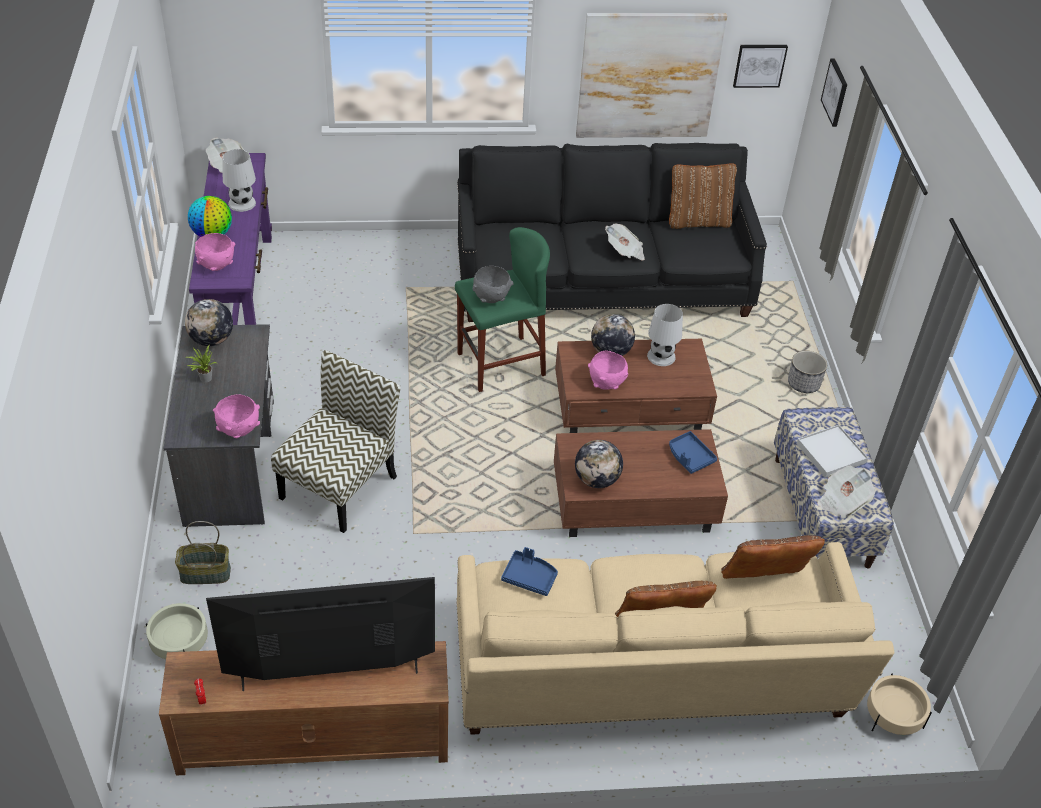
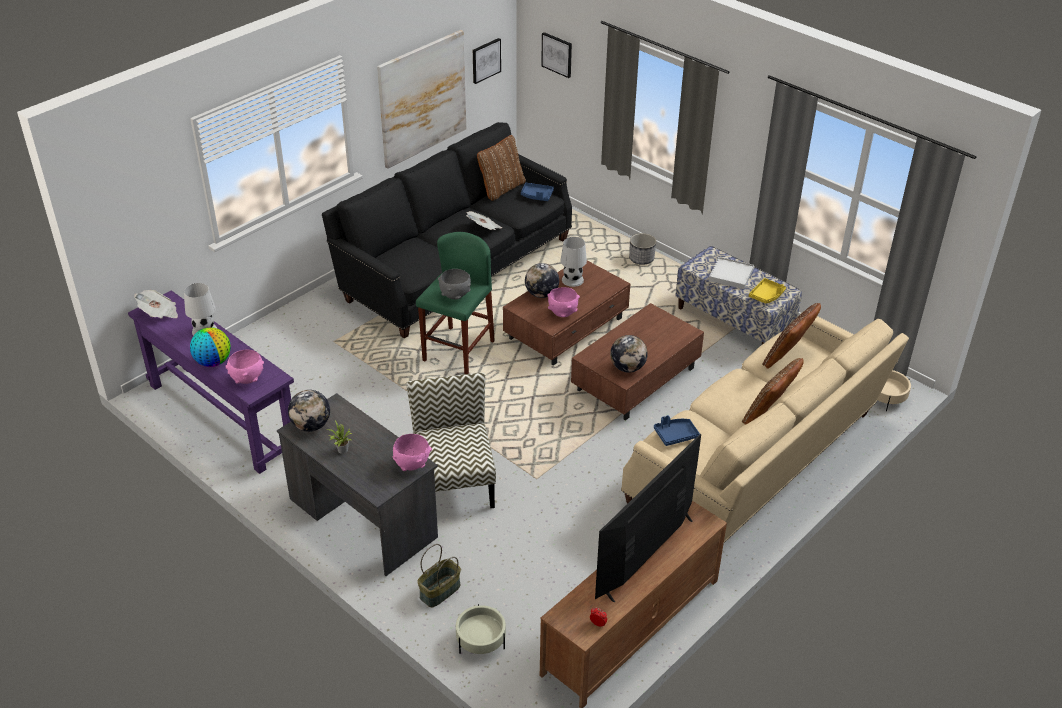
camera: 40 degrees left, 5 degrees down
blue tray [669,431,717,474] -> blue tray moved to [521,183,554,201]
newspaper [817,466,875,518] -> yellow tray [749,278,786,304]

